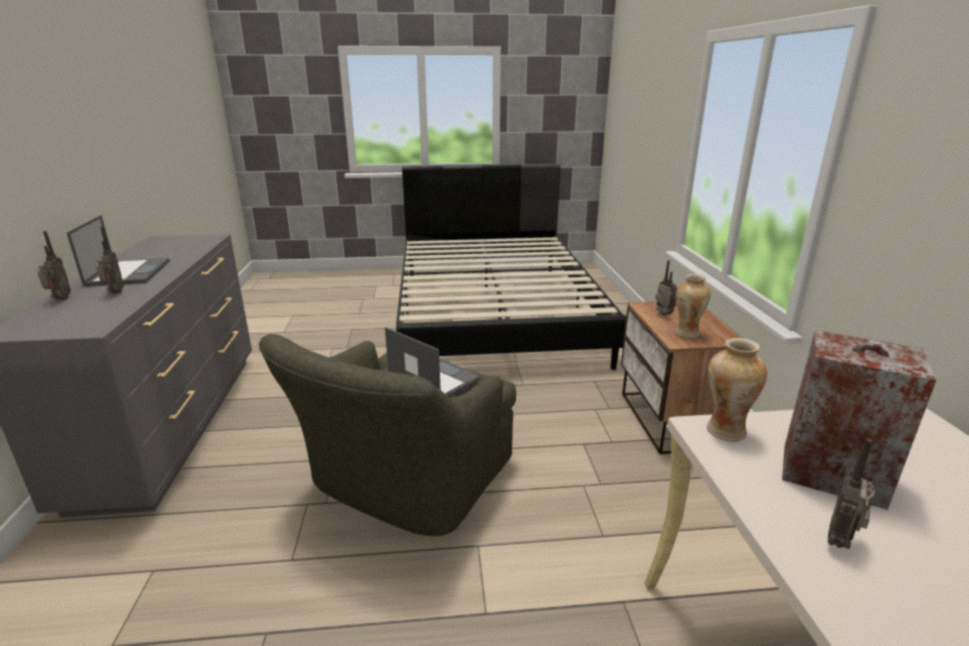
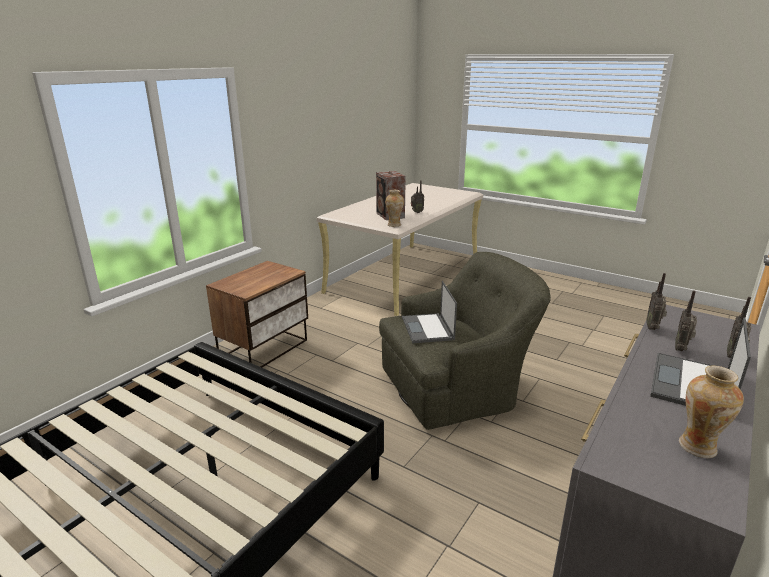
camera: 140 degrees left, 0 degrees up
radio [655,260,677,315] -> radio moved to [646,273,667,330]
vase [675,274,711,338] -> vase moved to [679,366,744,458]

